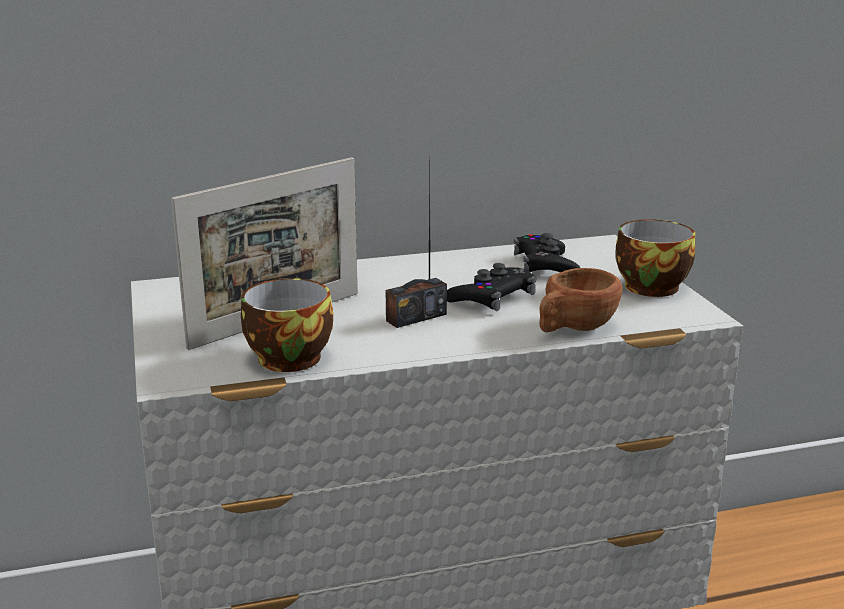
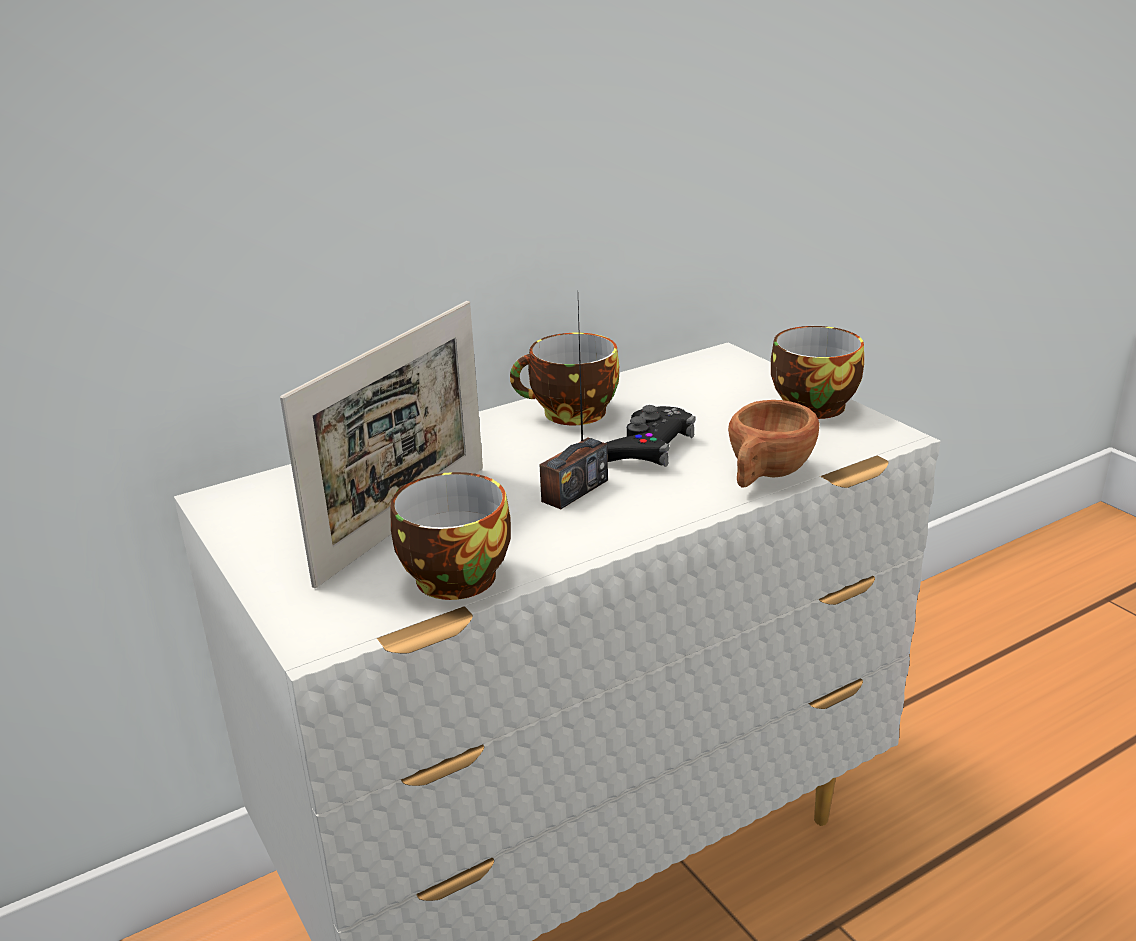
camera: 15 degrees left, 5 degrees up
black game controller [514,233,580,272] -> none
none -> cup [510,333,619,425]

